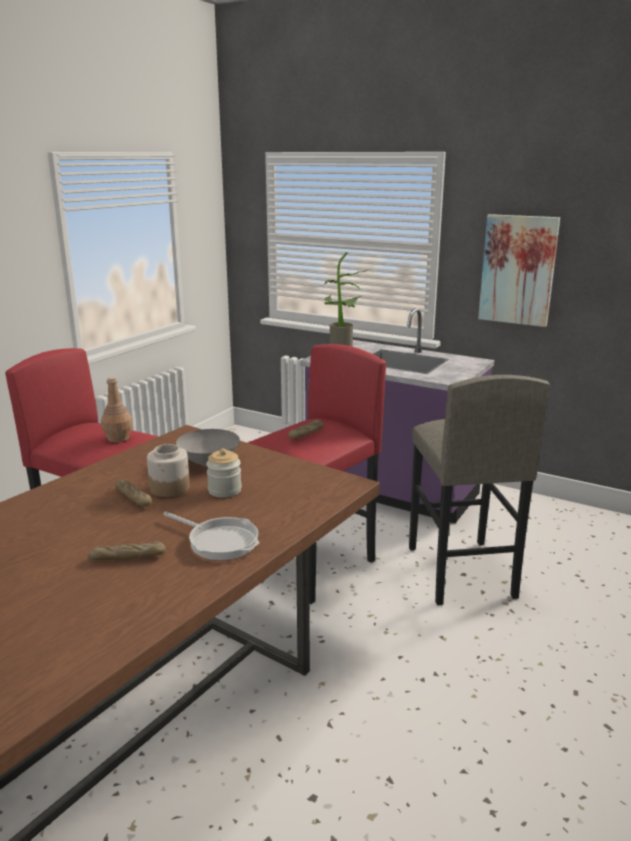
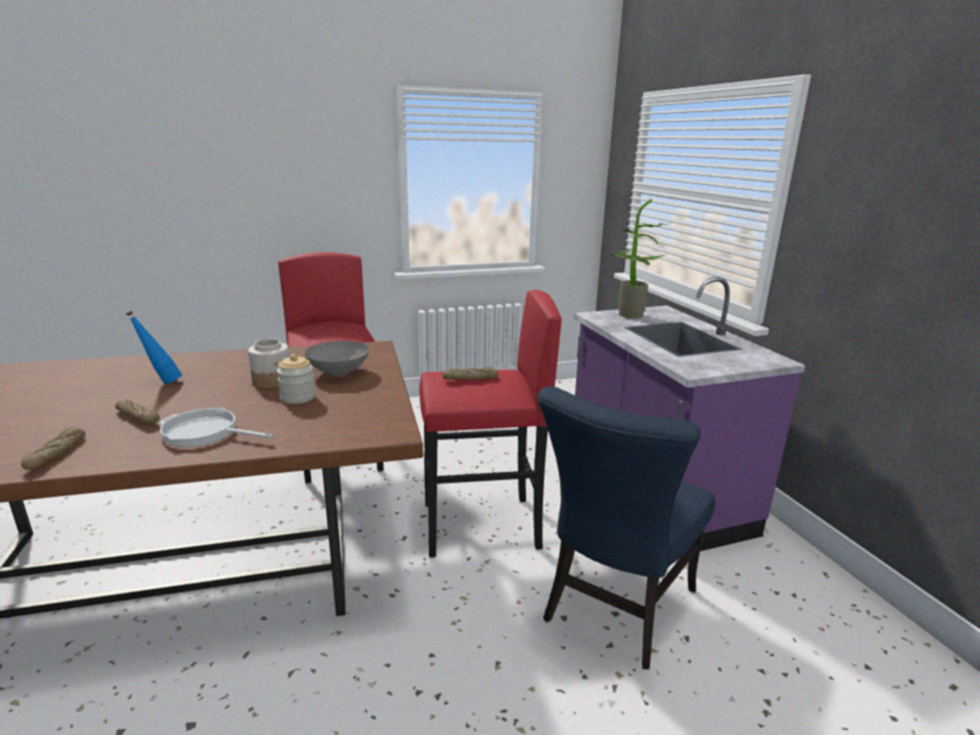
camera: 40 degrees right, 0 degrees up
brown bottle [101,376,132,442] -> none
bread [115,479,152,507] -> bread moved to [21,427,85,470]
frying pan [163,512,260,560] -> frying pan turned 120 degrees clockwise [160,408,273,447]
grey stool [409,375,550,605] -> blue chair [537,386,715,669]
picture [478,214,560,327] -> none
none -> blue bottle [126,311,182,384]

